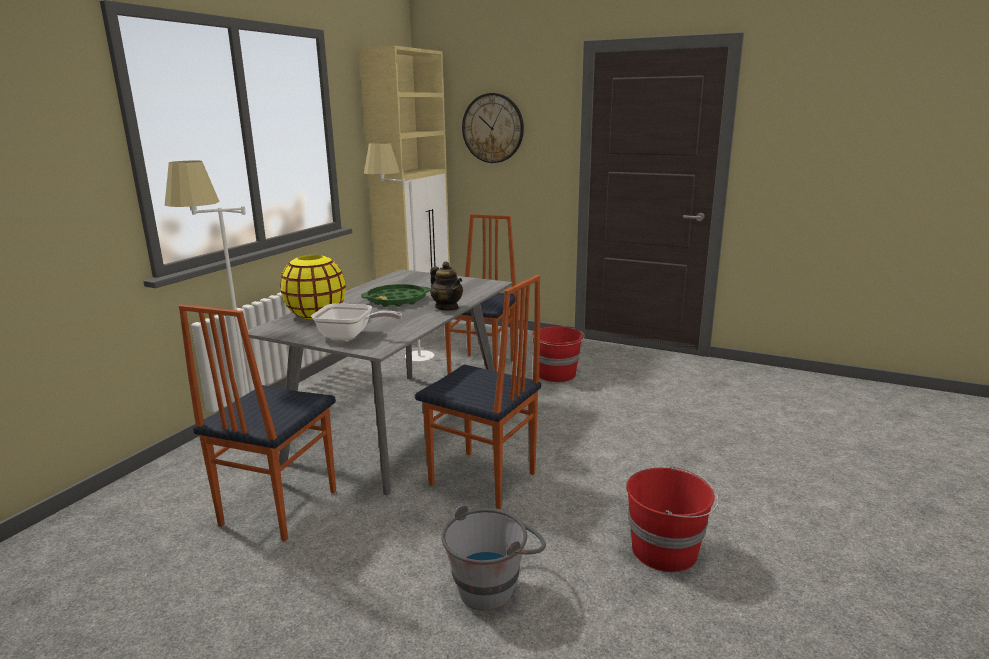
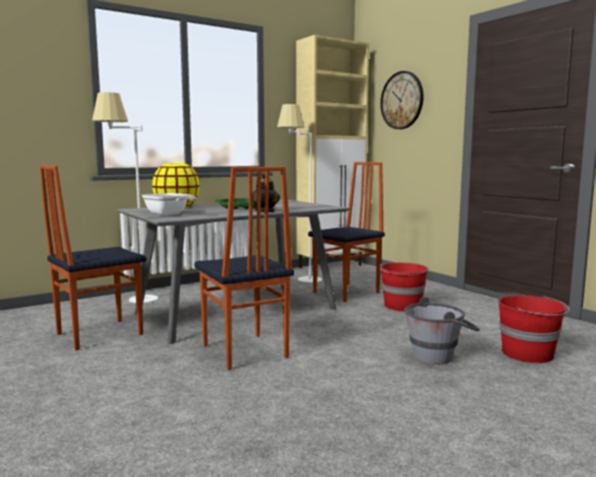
camera: 30 degrees right, 10 degrees down
grey bucket [441,505,546,611] -> grey bucket moved to [404,297,480,365]
red bucket [626,466,718,572] -> red bucket moved to [498,295,570,363]

